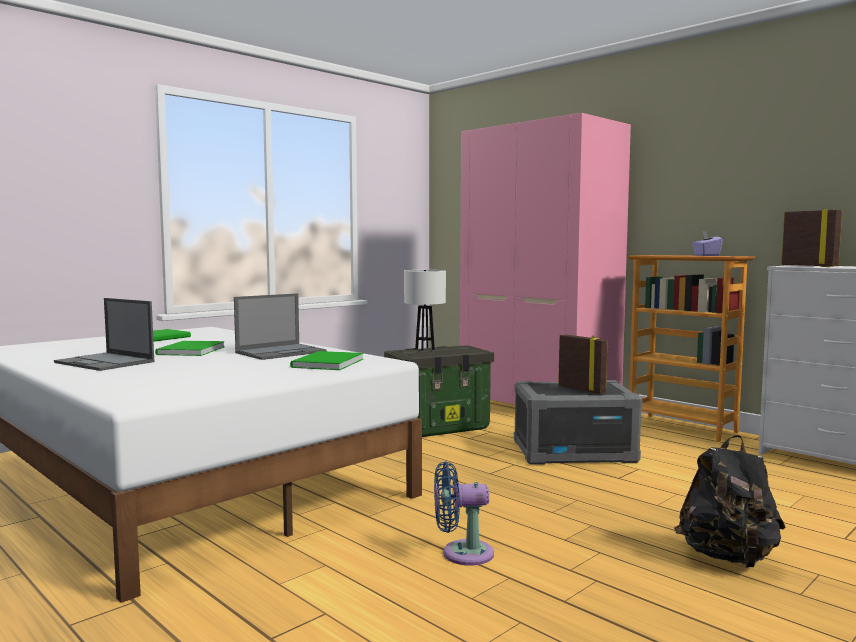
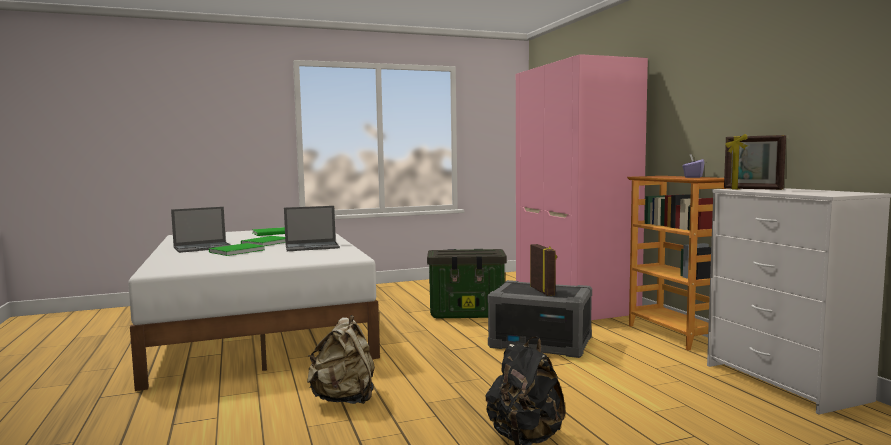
camera: 25 degrees right, 0 degrees up
laptop [54,298,154,371] -> laptop turned 90 degrees counterclockwise [171,207,231,253]
green book [290,351,363,370] -> green book moved to [209,243,265,256]
white table lamp [404,270,446,351] -> none
blue fan [434,461,494,566] -> beige backpack [307,315,375,404]
picture frame [781,208,843,267] -> picture frame turned 135 degrees clockwise [724,134,786,190]

